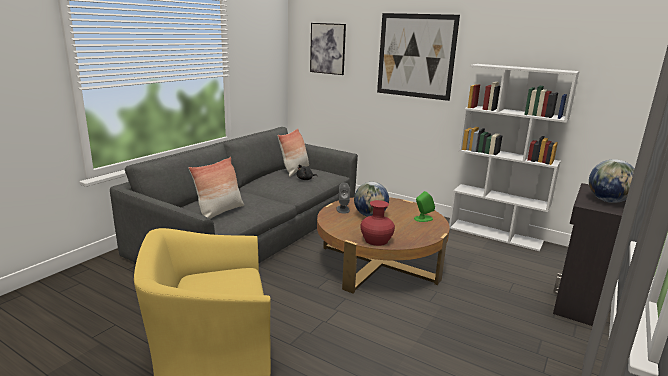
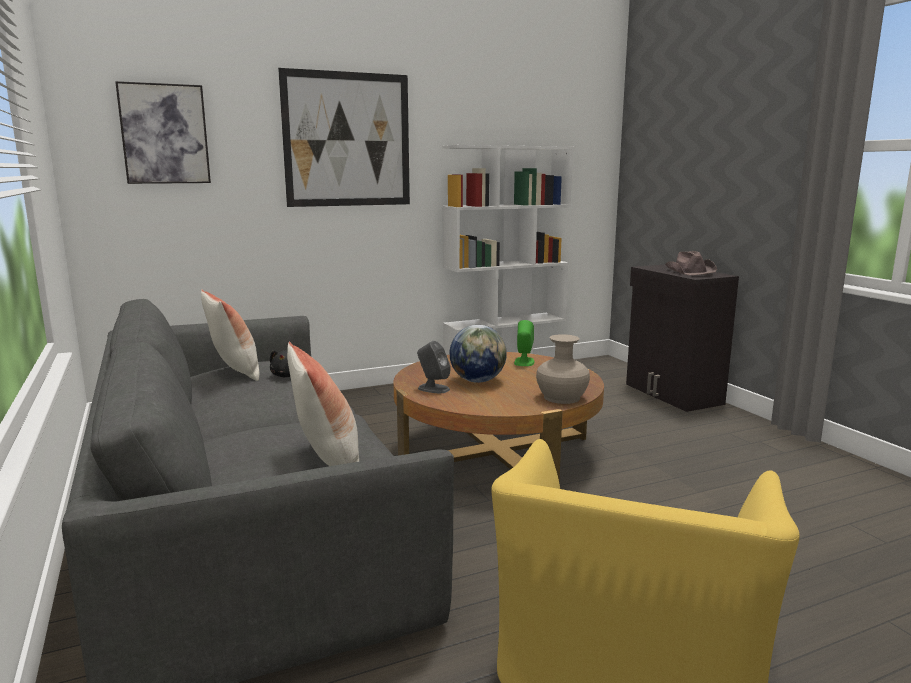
camera: 55 degrees left, 5 degrees down
red vase [360,200,395,246] -> beige vase [536,334,590,404]
globe [589,159,634,203] -> brown hat [665,251,717,275]

